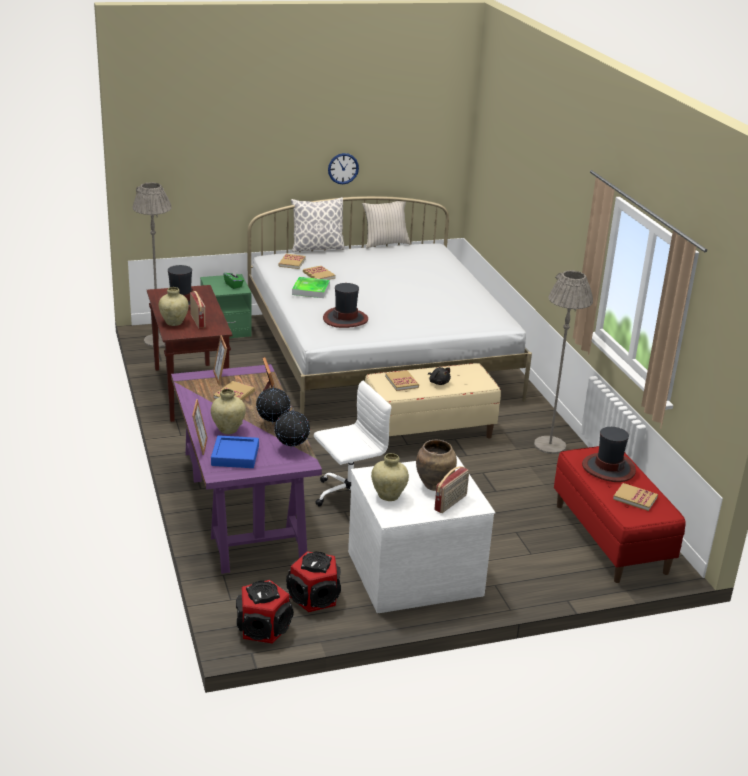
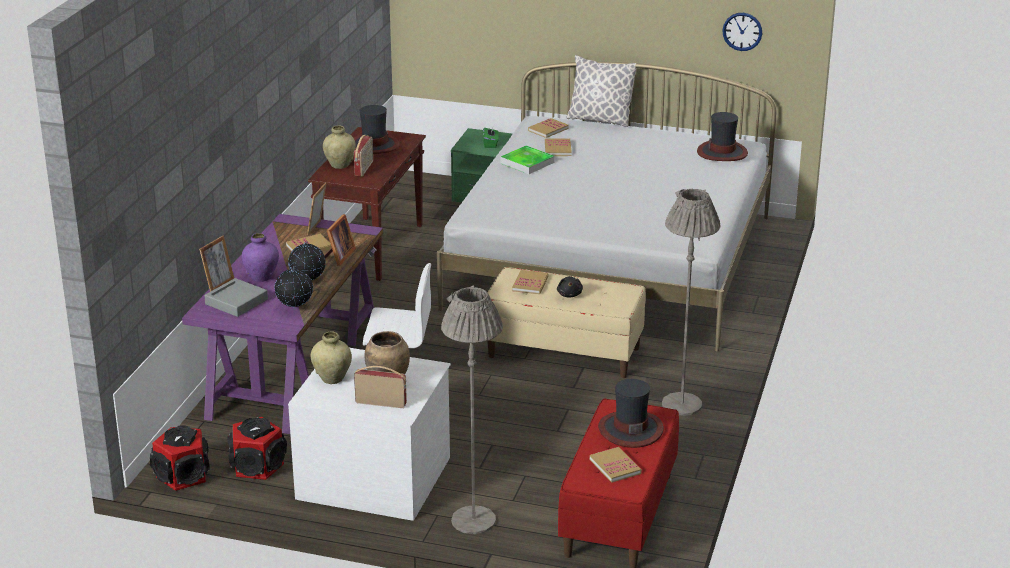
camera: 35 degrees right, 0 degrees up
grey floor lamp [132,182,172,347] -> grey floor lamp moved to [441,285,503,534]
beige vase [211,389,246,434] -> purple vase [242,233,279,282]
blue tray [211,435,259,468] -> grey tray [204,278,268,317]
hat [323,283,368,328] -> hat moved to [697,112,748,161]
wall clock [328,153,359,184] -> wall clock moved to [722,13,762,51]
beige pillow [362,201,411,249] -> none
radio [434,466,469,513] -> radio turned 150 degrees counterclockwise [354,366,407,408]

